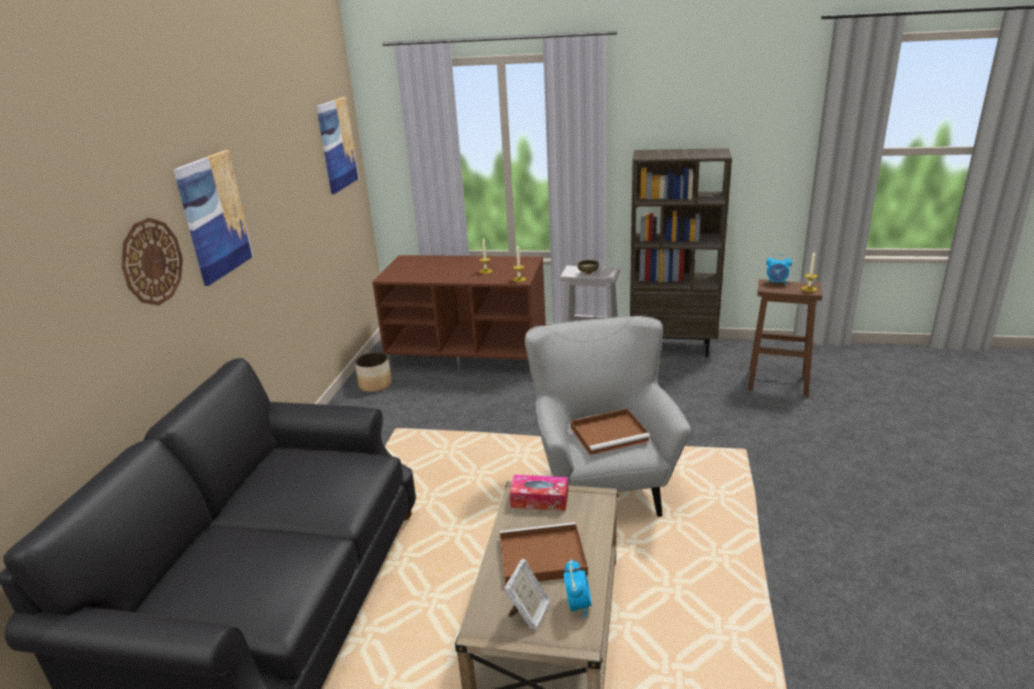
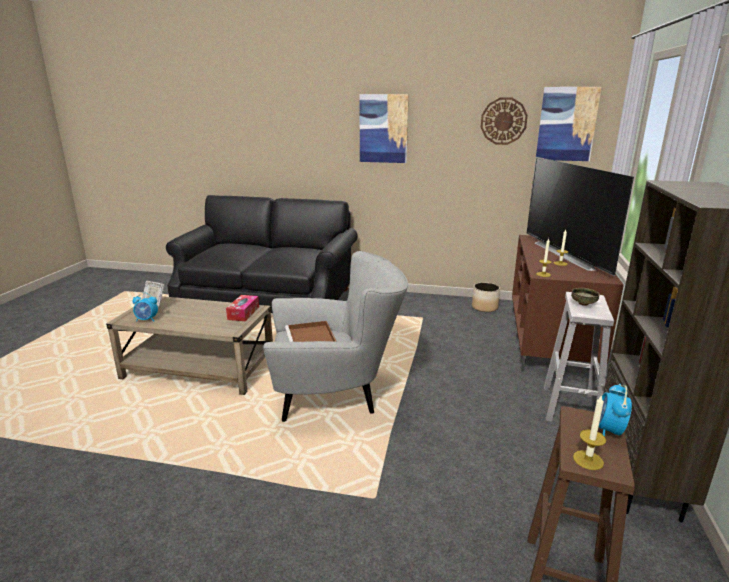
camera: 90 degrees right, 5 degrees down
wall clock [121,218,183,305] -> wall clock moved to [481,98,528,145]
brown tray [499,522,588,585] -> none
none -> television [527,157,634,276]

